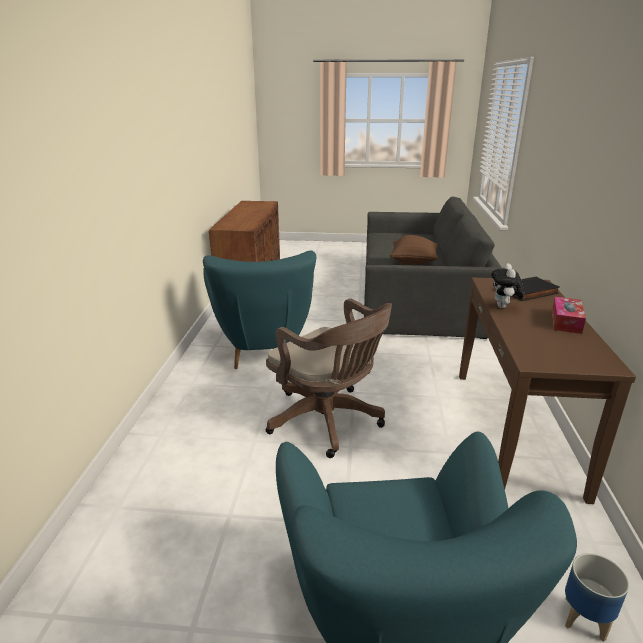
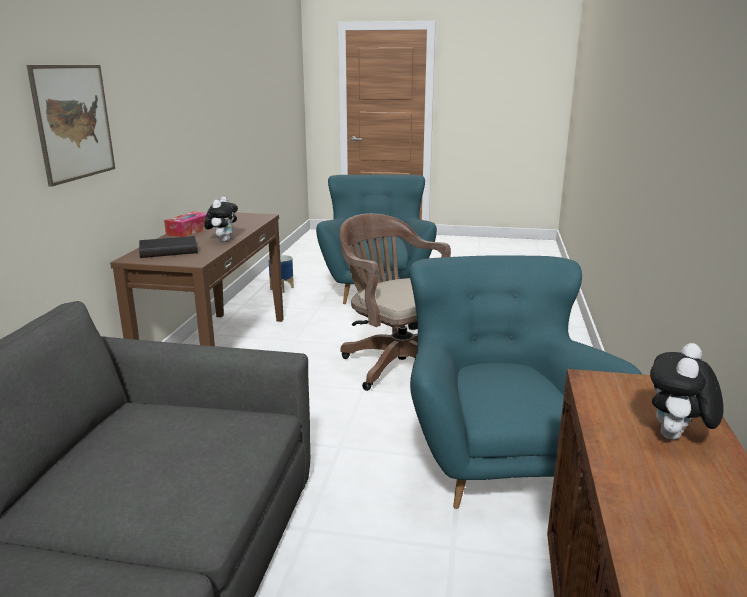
camera: 175 degrees left, 5 degrees down
brown pillow [390,235,438,265] -> none
none -> picture [27,65,115,187]
none -> plush toy [650,343,724,440]

